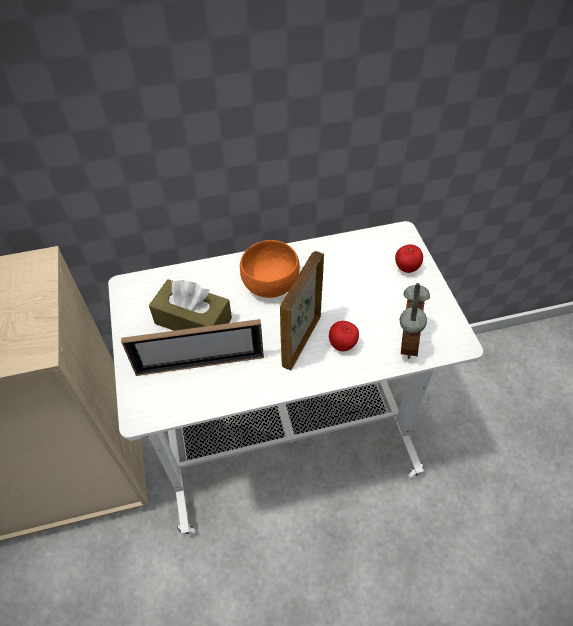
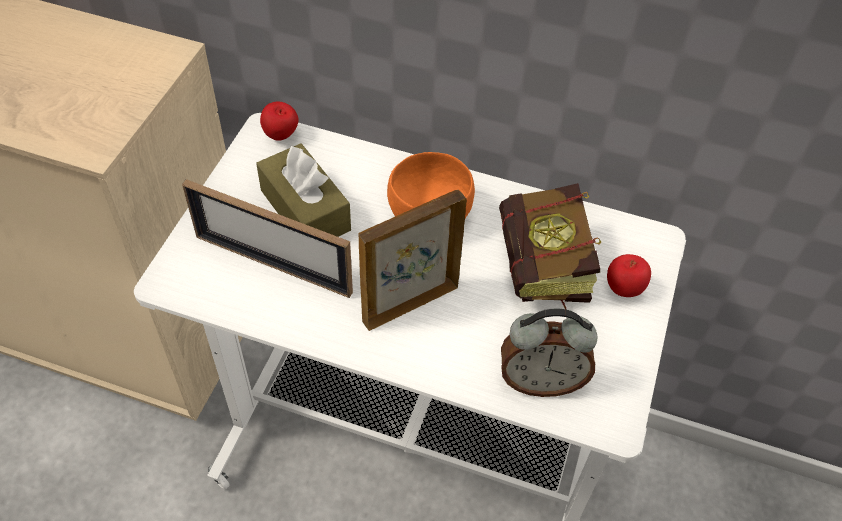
camera: 30 degrees right, 0 degrees up
apple [329,321,359,351] -> apple moved to [260,101,299,141]
alarm clock [400,283,430,359] -> alarm clock turned 45 degrees clockwise [501,308,597,397]
none -> book [499,183,601,310]

